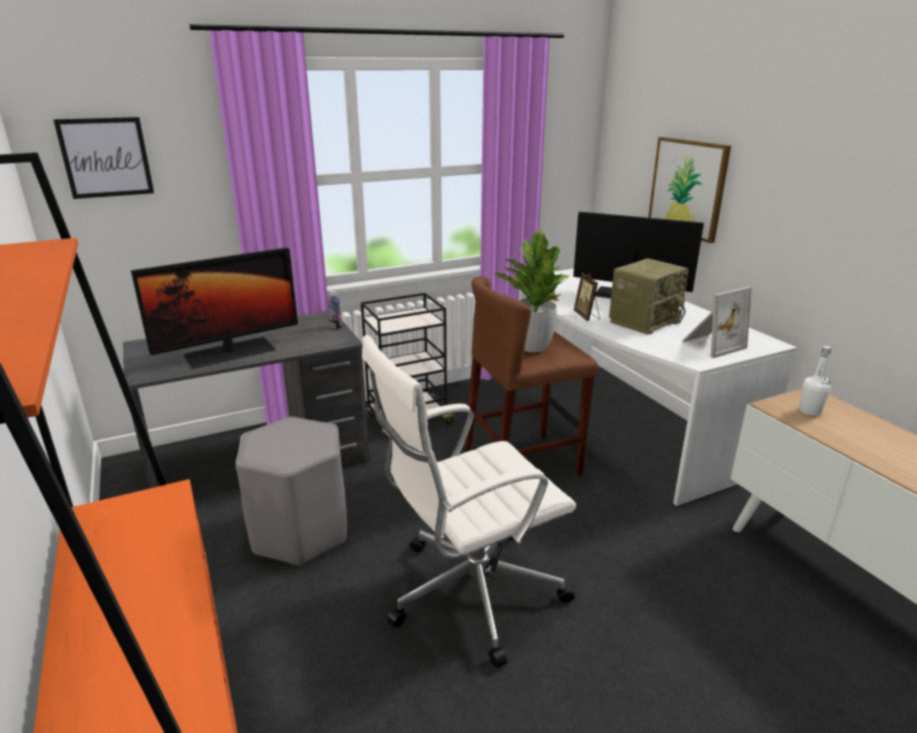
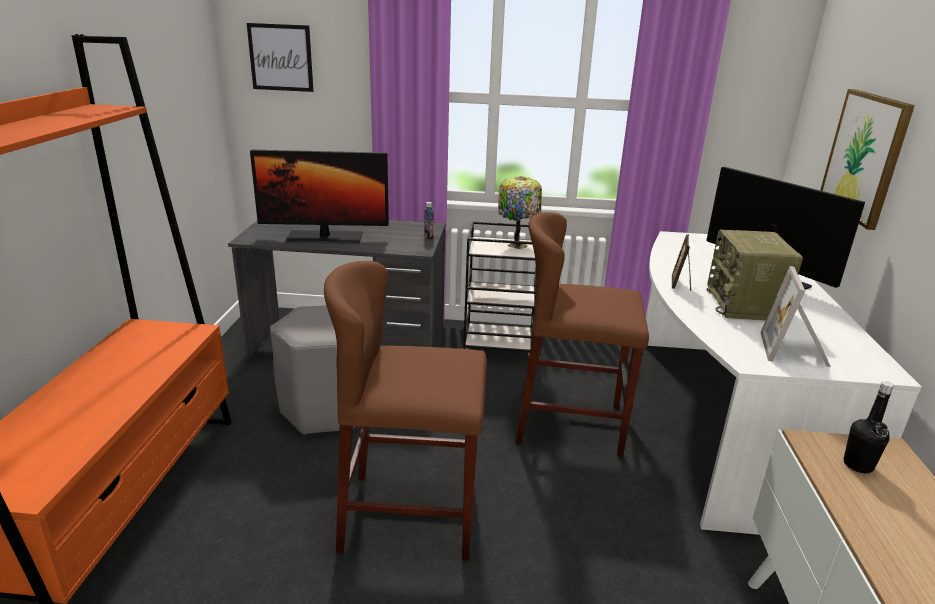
camera: 30 degrees right, 0 degrees up
white office chair [362,335,576,668] -> brown stool [324,261,487,561]
potted plant [494,230,570,352] -> none
radio [609,258,689,335] -> radio turned 105 degrees clockwise [707,230,803,321]
picture frame [682,287,752,358] -> picture frame turned 105 degrees clockwise [760,266,831,367]
white bottle [799,346,831,416] -> black bottle [843,381,894,473]
none -> table lamp [498,176,542,249]

